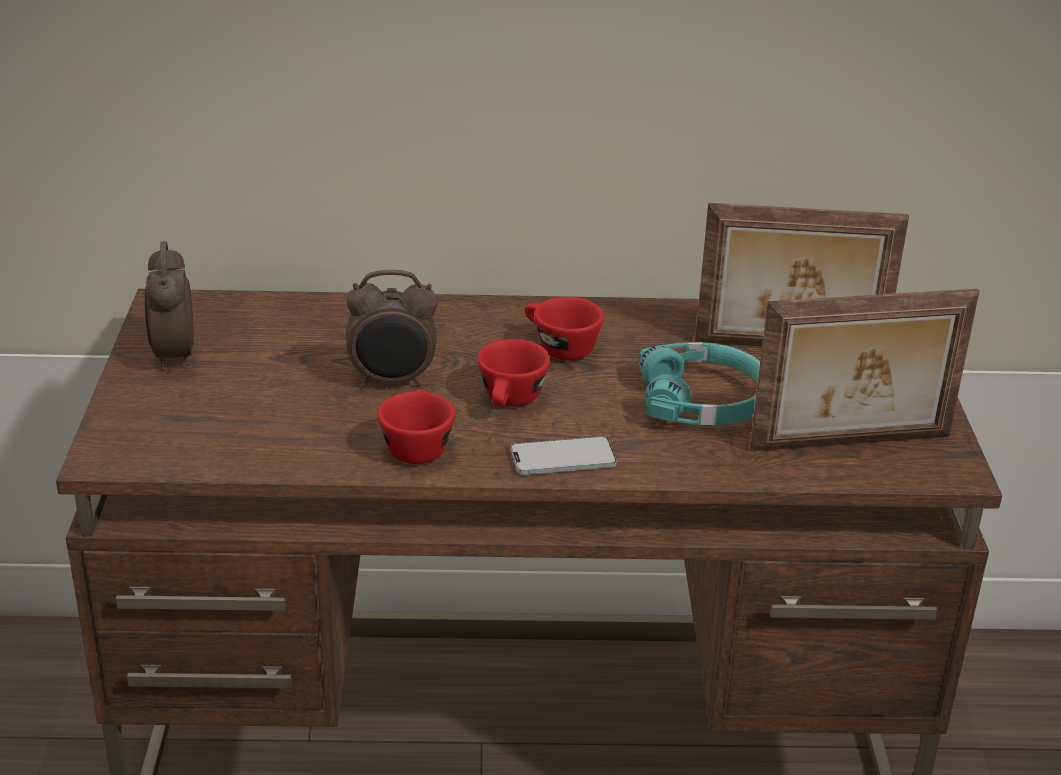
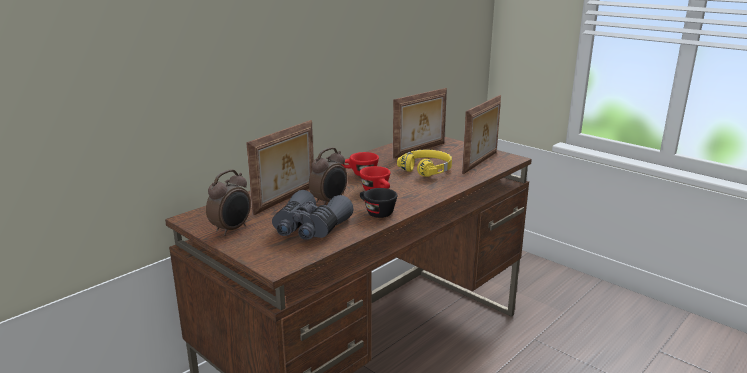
camera: 45 degrees left, 10 degrees down
alarm clock [145,241,194,371] -> alarm clock turned 90 degrees counterclockwise [206,170,251,236]
red cup [377,389,455,464] -> black cup [360,188,397,218]
phone [511,436,617,475] -> none
turquoise headphones [639,342,760,425] -> yellow headphones [397,150,452,177]
none -> picture frame [246,120,314,215]
none -> grey binoculars [272,190,354,240]

